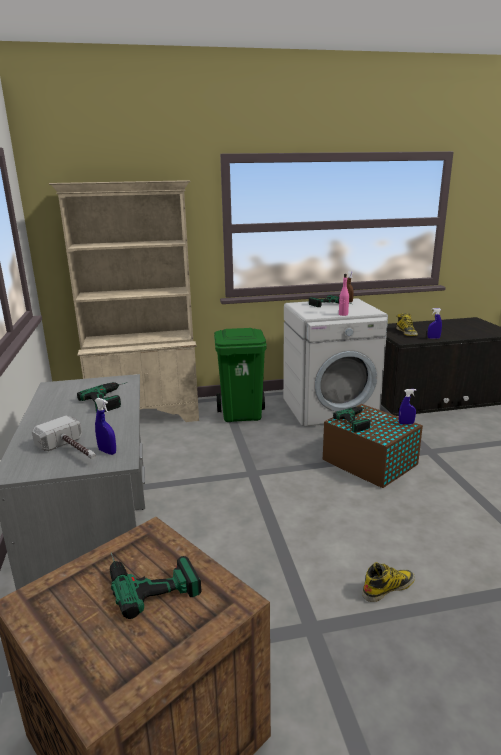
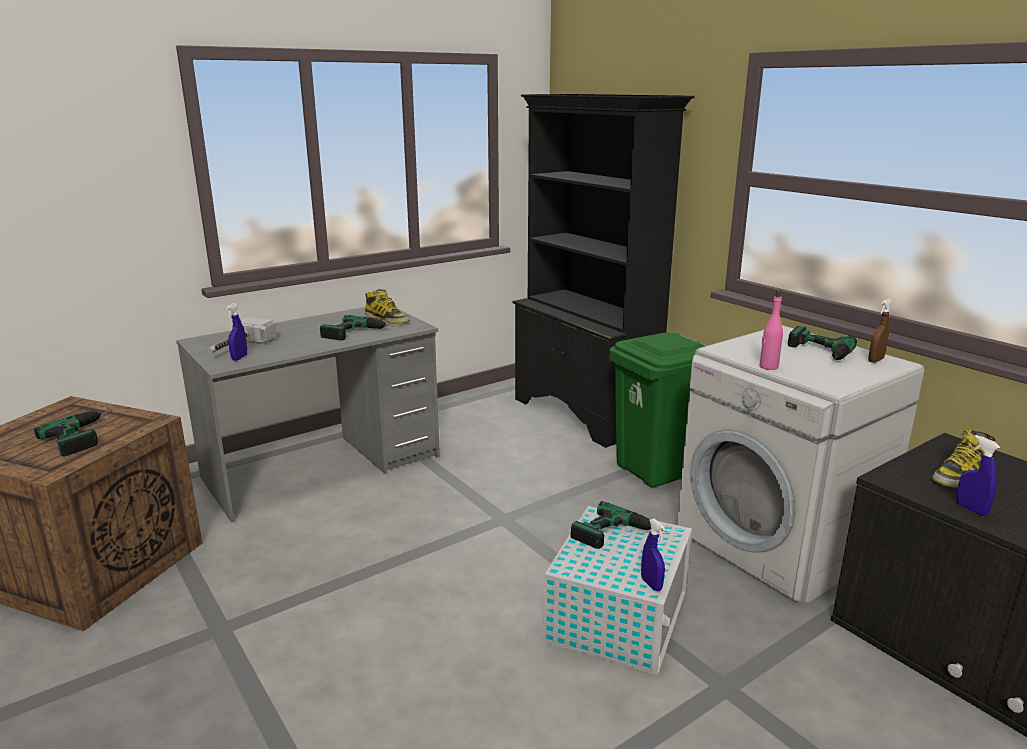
camera: 65 degrees right, 0 degrees up
beige bookcase [49,180,199,422] -> black bookcase [512,94,695,448]
brown storage box [323,404,423,488] -> white storage box [543,506,692,675]
boot [362,562,415,602] -> boot moved to [365,289,410,324]

